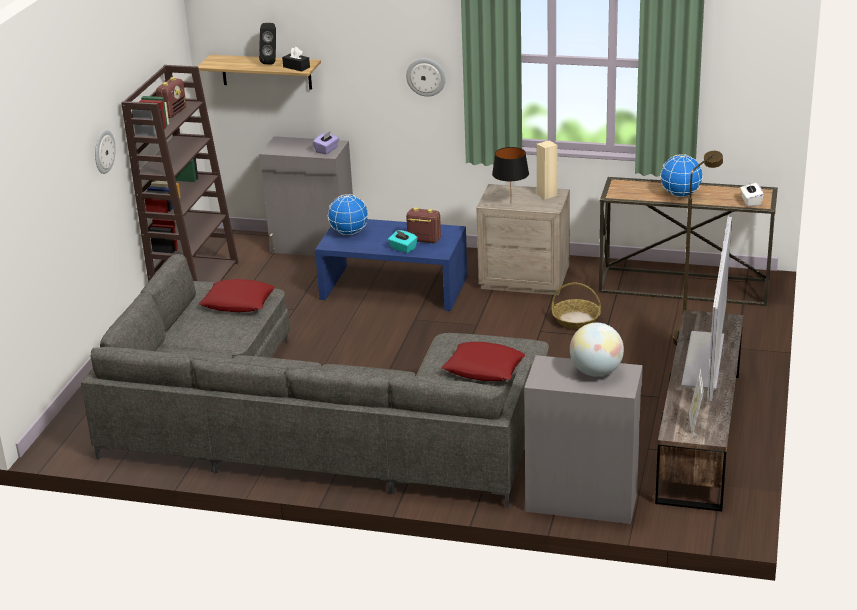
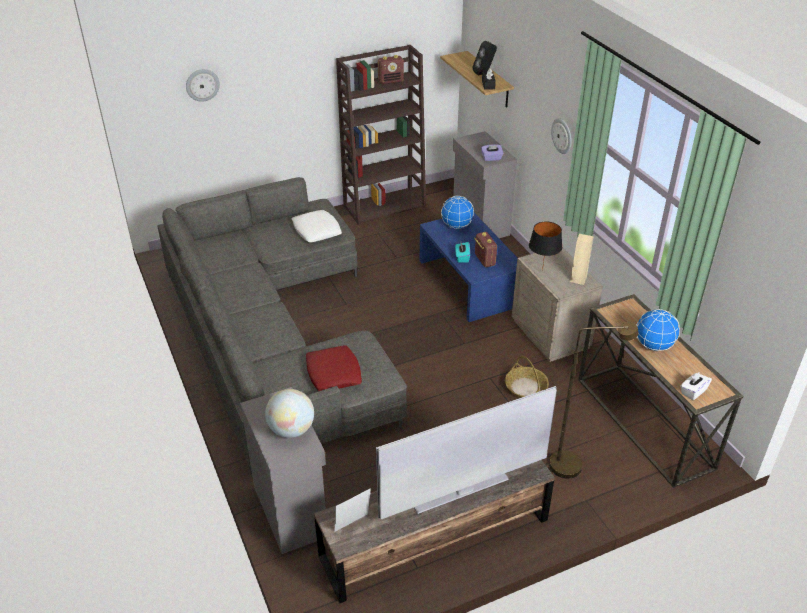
camera: 50 degrees right, 10 degrees up
wall clock [95,130,116,174] -> wall clock moved to [186,69,220,102]
red pillow [199,279,275,312] -> white pillow [292,210,342,242]

